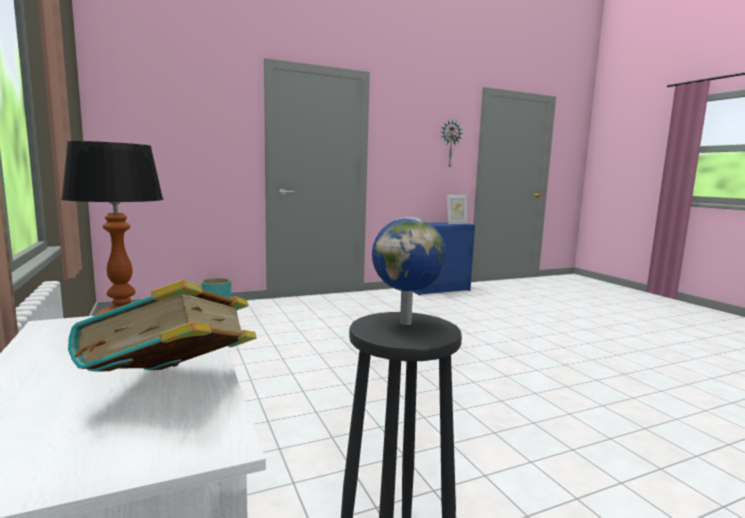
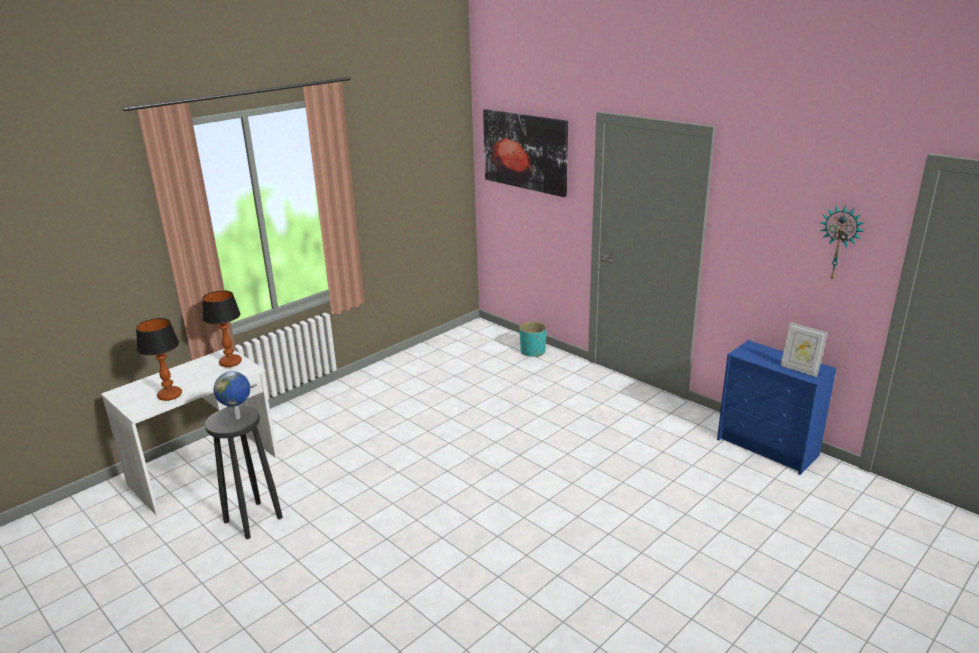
camera: 70 degrees right, 15 degrees up
book [68,280,257,372] -> table lamp [136,318,182,401]
none -> picture [483,109,568,197]

